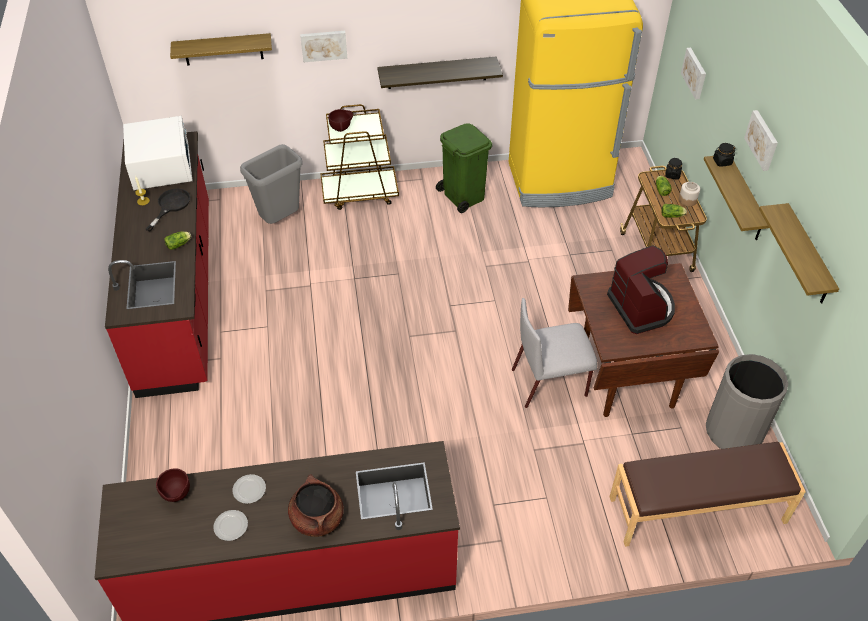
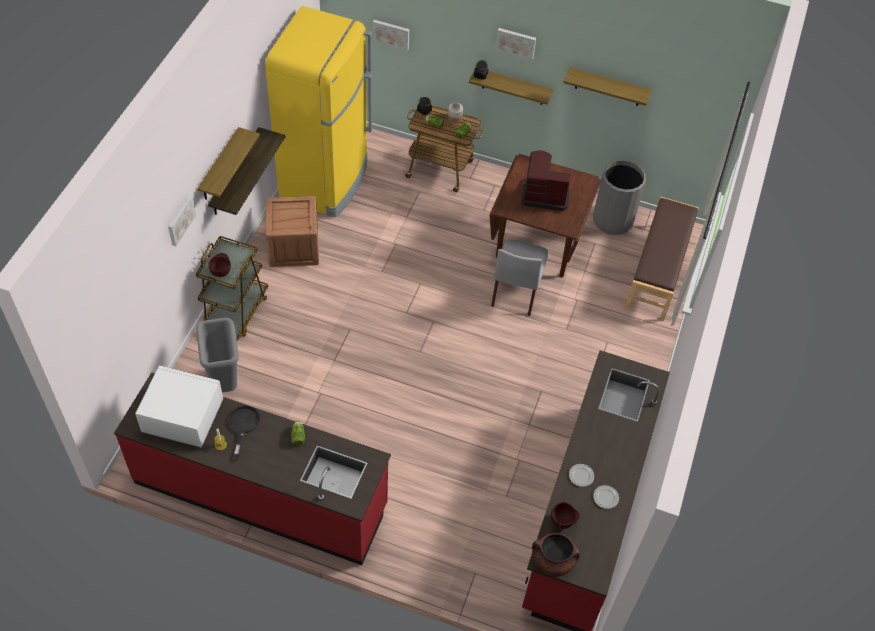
camera: 65 degrees left, 5 degrees up
black frying pan [146,189,190,232] -> black frying pan turned 45 degrees clockwise [228,406,260,460]
shelf [170,33,272,66] -> shelf moved to [197,127,260,200]
brown cooking pot [288,474,344,537] -> brown cooking pot moved to [532,533,580,576]
green trash can [436,123,492,213] -> crate [266,196,319,267]

